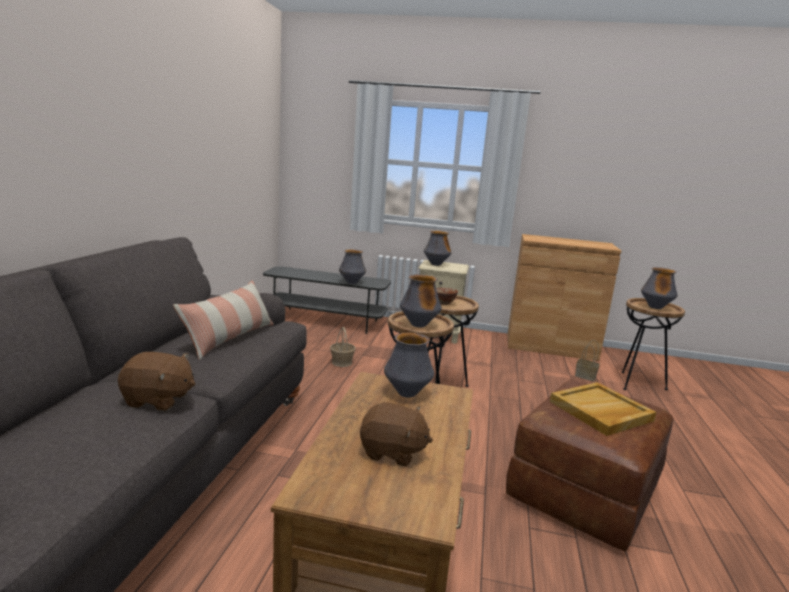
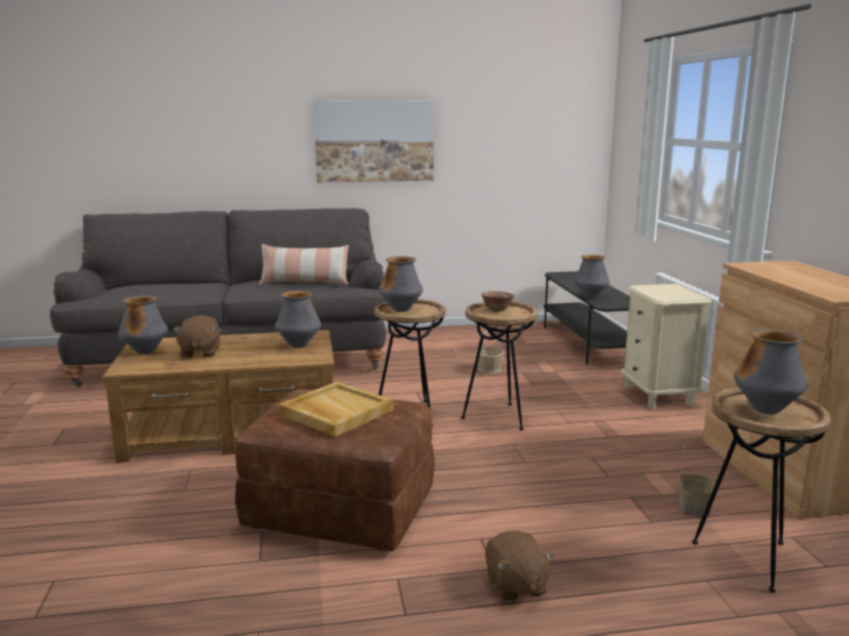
camera: 70 degrees right, 0 degrees up
brown plush toy [118,352,195,411] -> brown plush toy moved to [485,531,554,602]
vase [424,231,451,266] -> vase moved to [118,295,168,354]
none -> picture [314,100,434,182]

